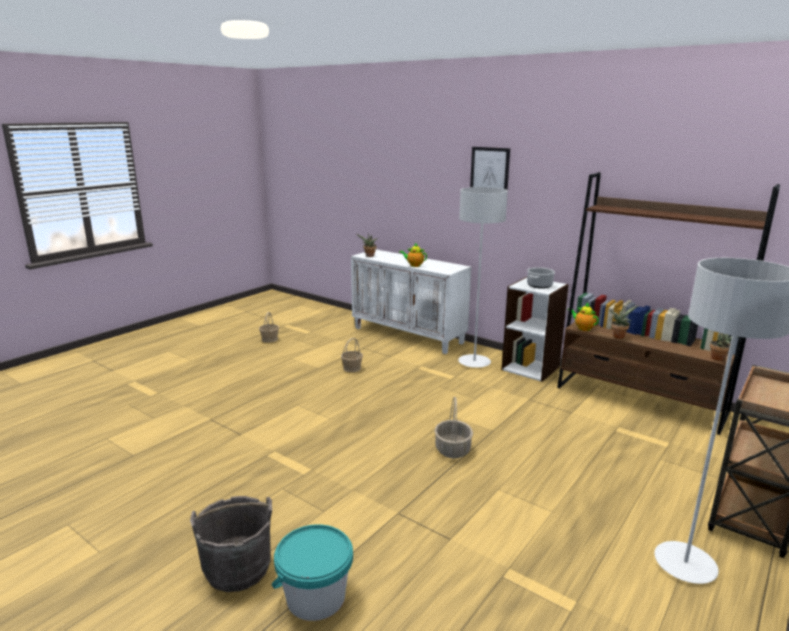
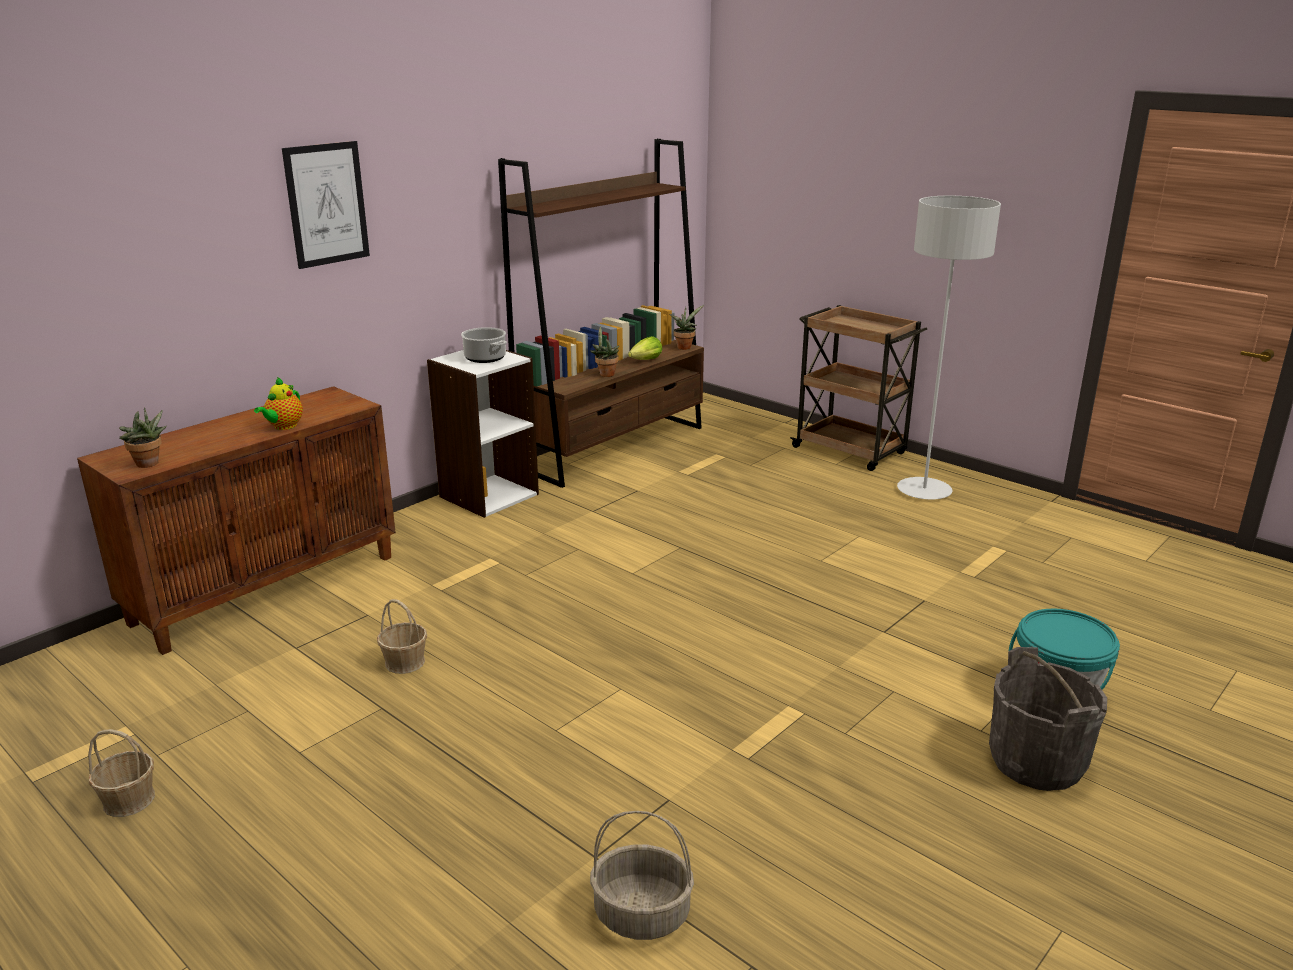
camera: 85 degrees left, 5 degrees up
white cabinet [351,249,471,354] -> brown cabinet [77,386,396,655]
basket [435,397,473,458] -> basket moved to [590,811,694,940]
grey floor lamp [458,187,508,368] -> none
teapot [568,302,599,331] -> none
none -> lettuce [628,336,663,360]

